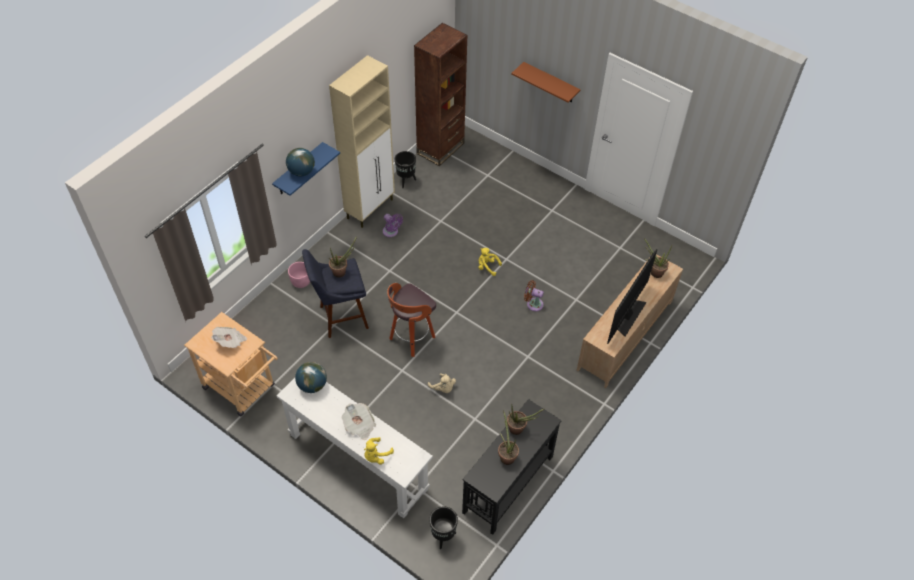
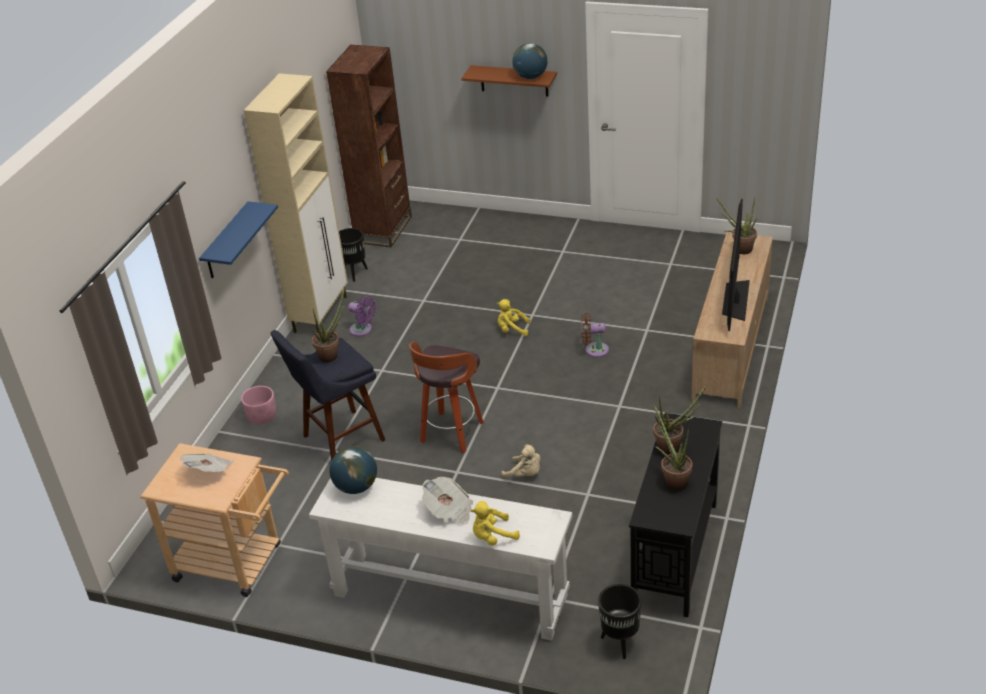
camera: 15 degrees left, 15 degrees down
globe [286,148,315,176] -> globe moved to [512,43,547,79]
yellow plush toy [364,437,394,465] -> yellow plush toy turned 45 degrees clockwise [471,501,520,546]

